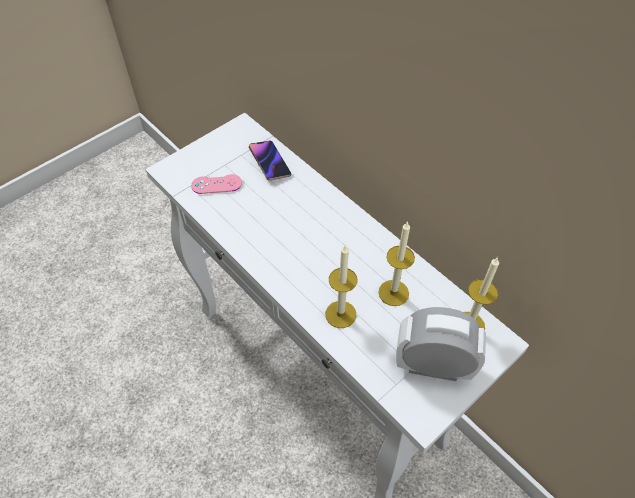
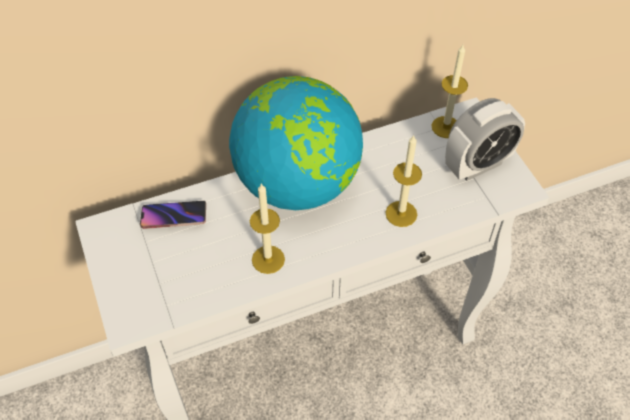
camera: 70 degrees left, 0 degrees up
pink game controller [191,174,242,194] -> none
candle [378,221,415,306] -> candle moved to [250,183,285,274]
alarm clock [396,307,486,381] -> alarm clock turned 150 degrees counterclockwise [445,98,525,181]
none -> globe [229,76,363,210]

